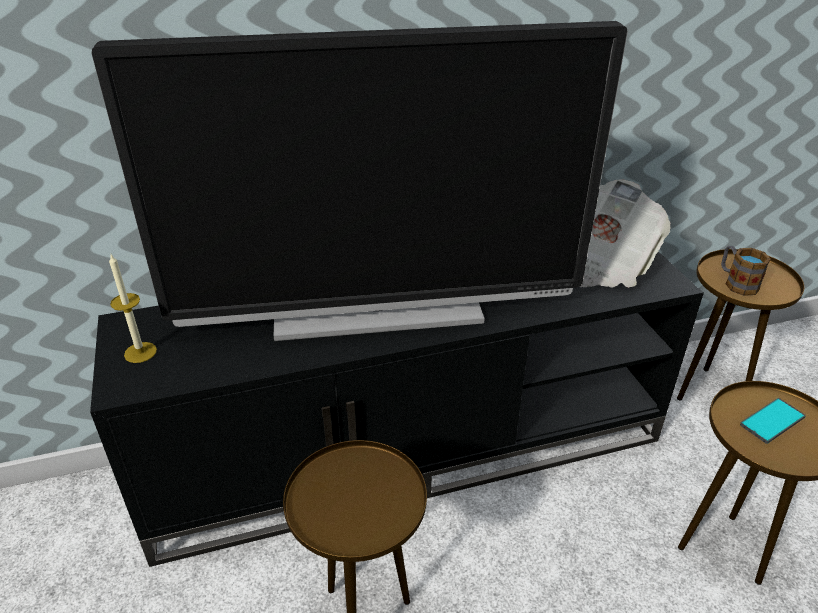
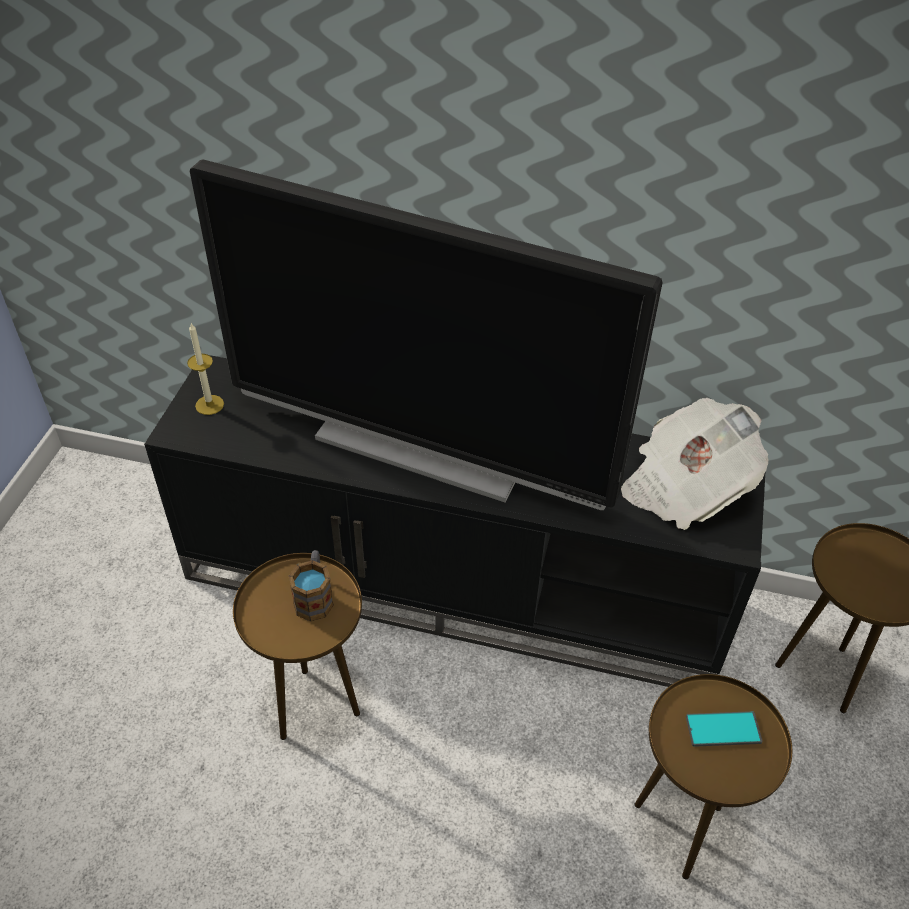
camera: 30 degrees right, 10 degrees up
mug [721,246,771,296] -> mug moved to [288,550,334,621]

